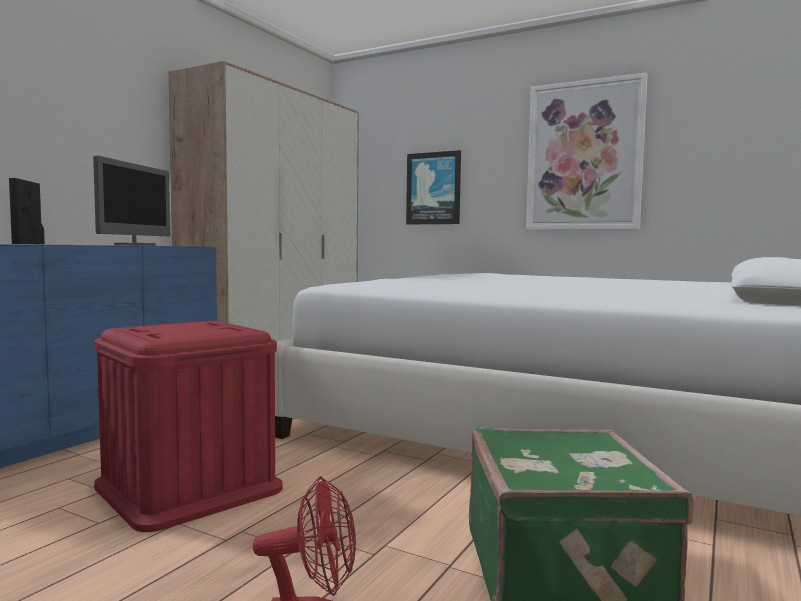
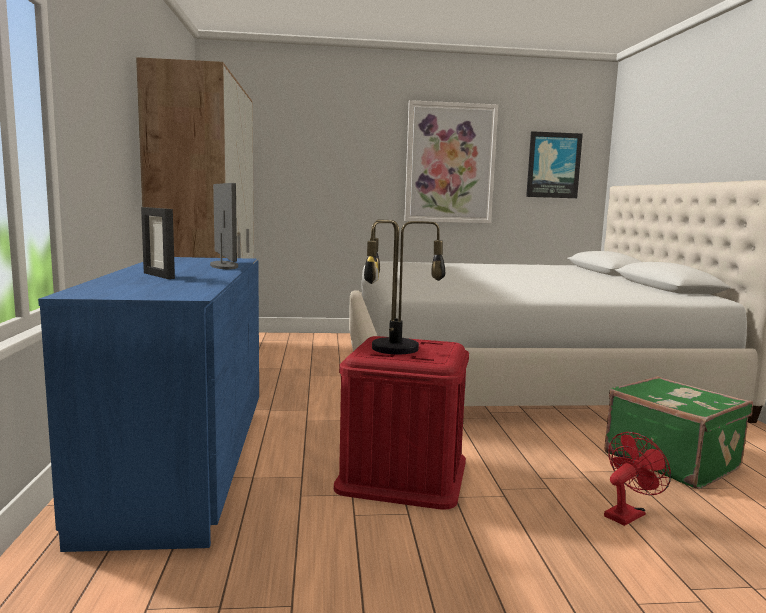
camera: 35 degrees left, 5 degrees up
picture [406,150,461,224] -> picture moved to [526,131,583,198]
none -> table lamp [364,220,445,354]

